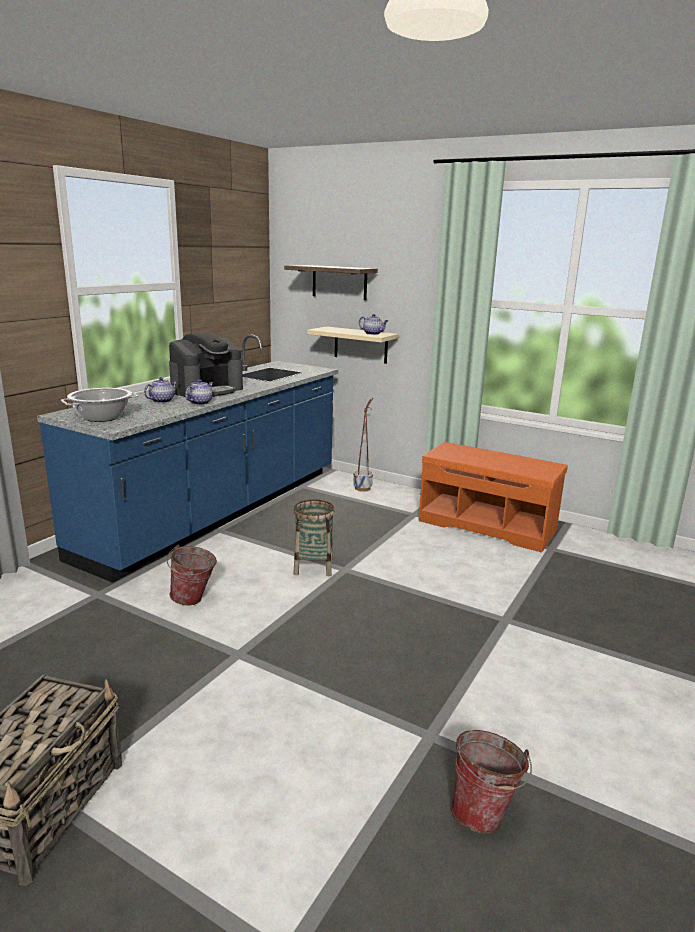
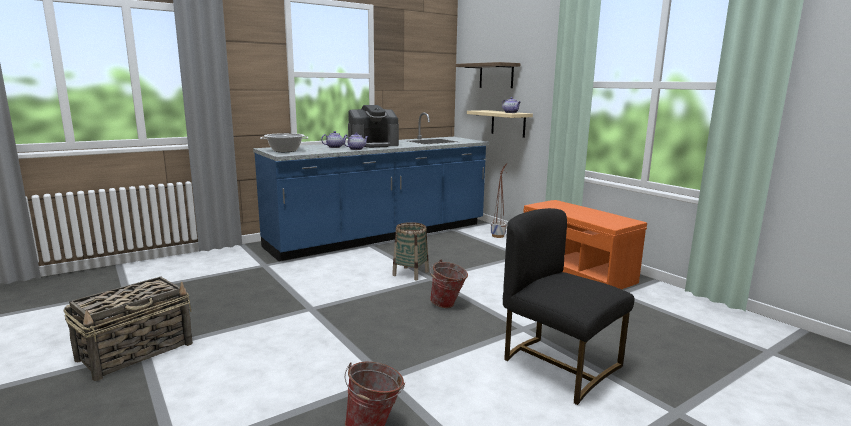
camera: 25 degrees right, 5 degrees down
bucket [167,544,217,605] -> bucket moved to [430,259,468,308]
none -> black chair [503,208,634,405]

